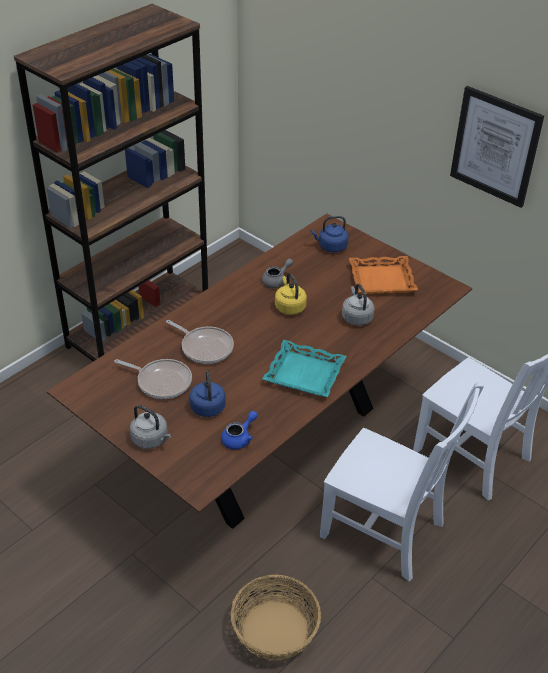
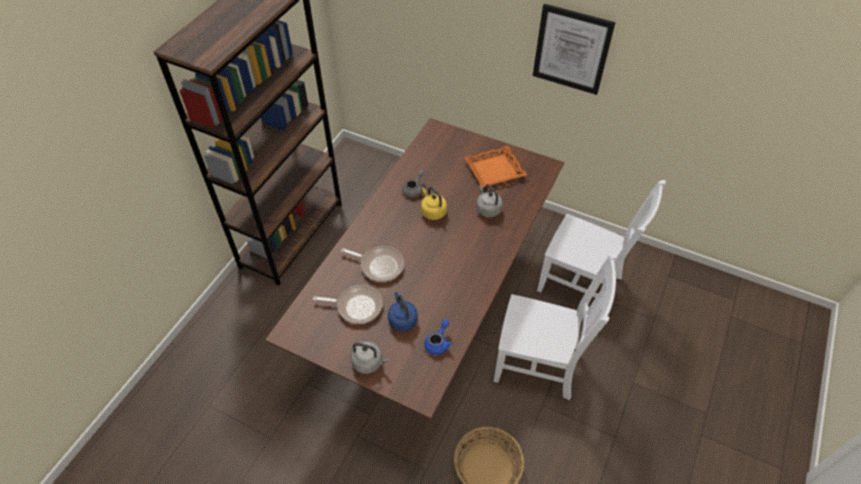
camera: 15 degrees left, 10 degrees up
turquoise tray [262,340,347,397] -> none
blue kettle [311,216,349,252] -> none

